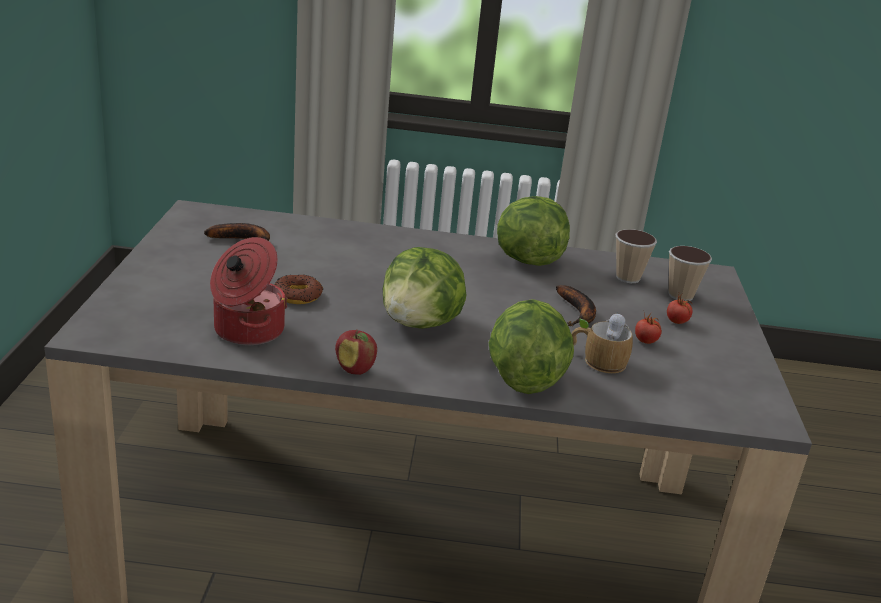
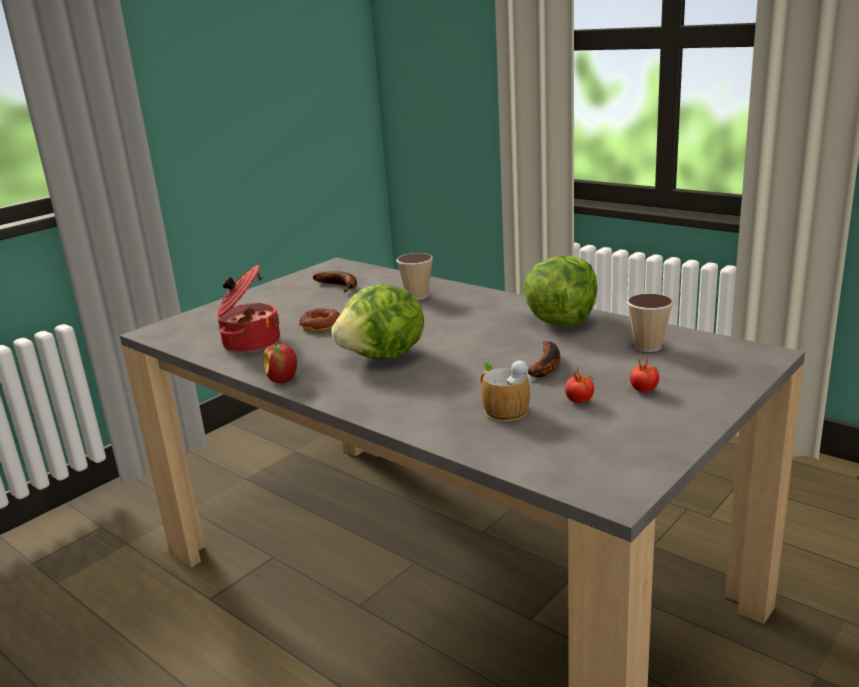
camera: 40 degrees right, 5 degrees down
lettuce [489,299,574,394] -> none
cup [669,246,712,301] -> cup moved to [396,253,433,300]

